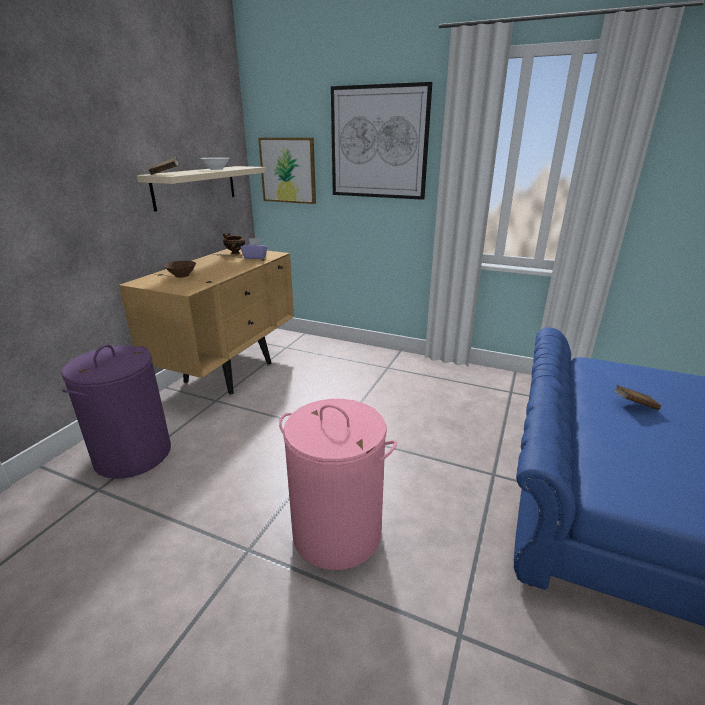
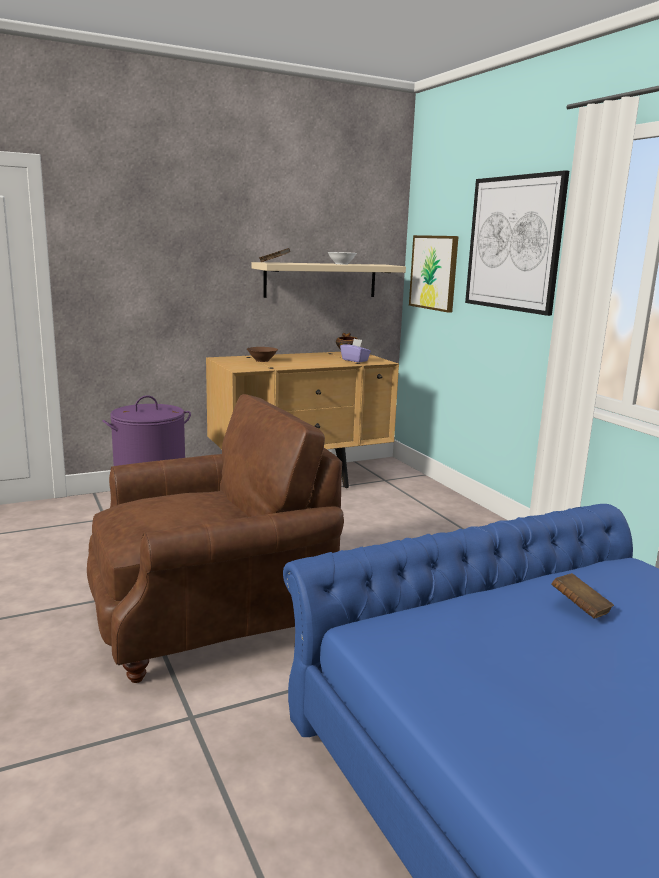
camera: 40 degrees right, 10 degrees down
pink laundry basket [279,399,397,570] -> brown armchair [87,394,344,683]

